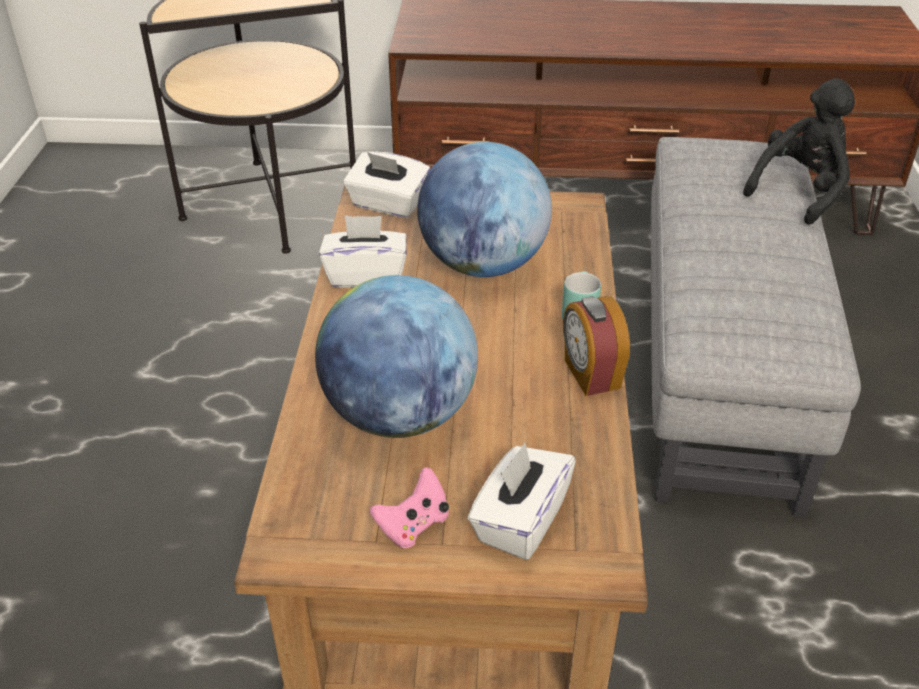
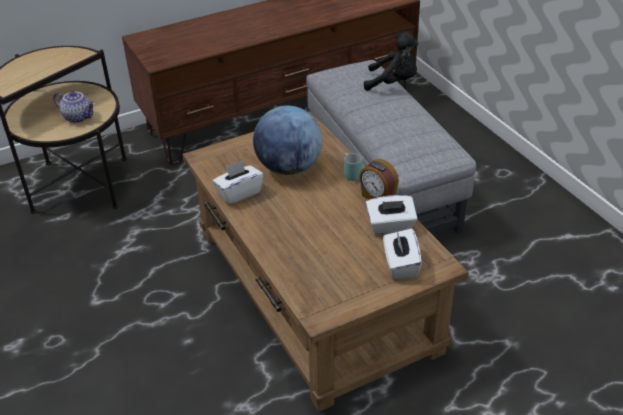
camera: 30 degrees left, 0 degrees up
globe [315,275,478,438] -> none
white tissue box [344,151,430,218] -> white tissue box moved to [365,195,418,235]
pink game controller [370,467,449,548] -> none
black plush toy [743,78,855,225] -> black plush toy turned 90 degrees clockwise [364,32,418,91]
none -> teapot [53,91,95,123]

